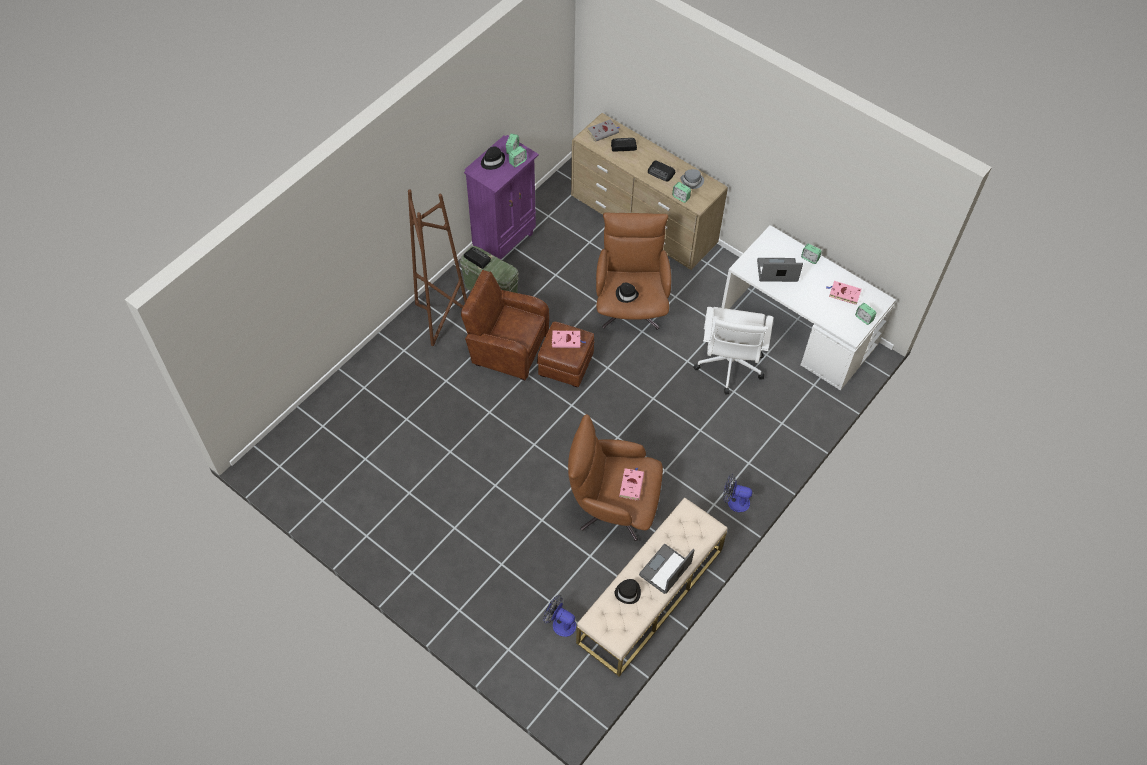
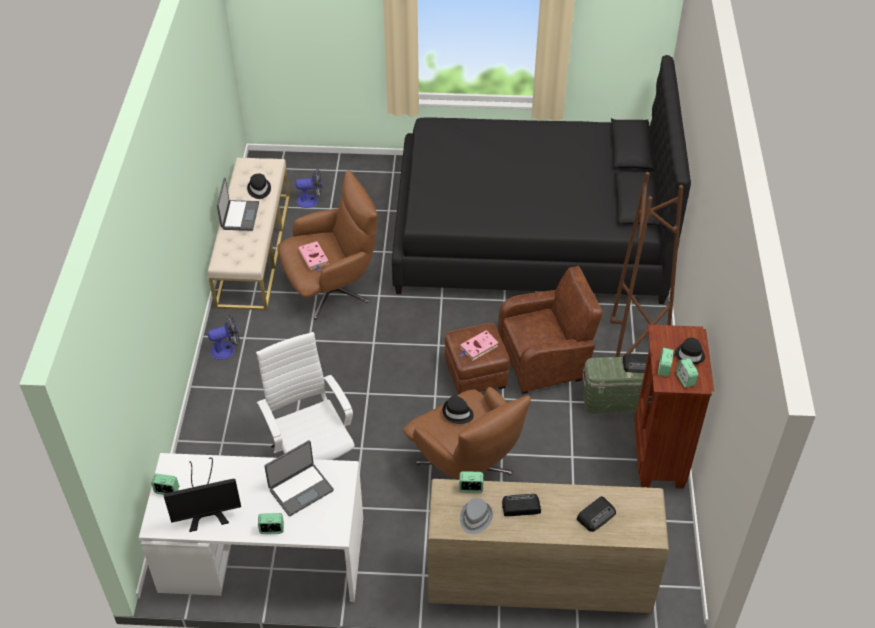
camera: 145 degrees right, 10 degrees down
purple cabinet [464,135,539,259] -> brown cabinet [634,325,714,489]
grey book [588,119,620,142] -> none
pink book [826,281,862,305] -> monitor [164,458,241,532]
none -> black bed [392,55,691,304]

